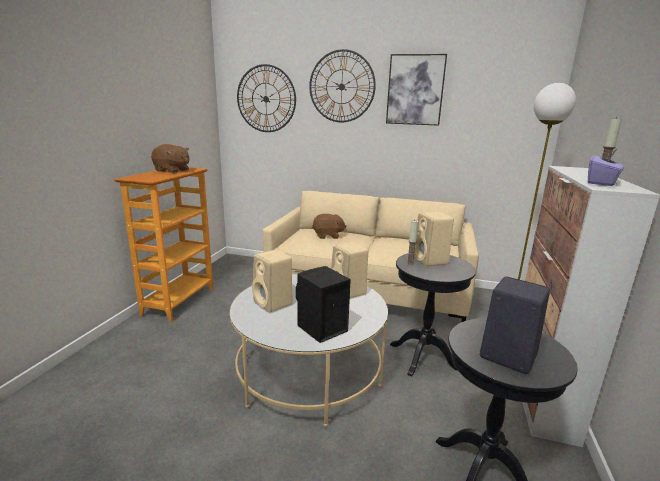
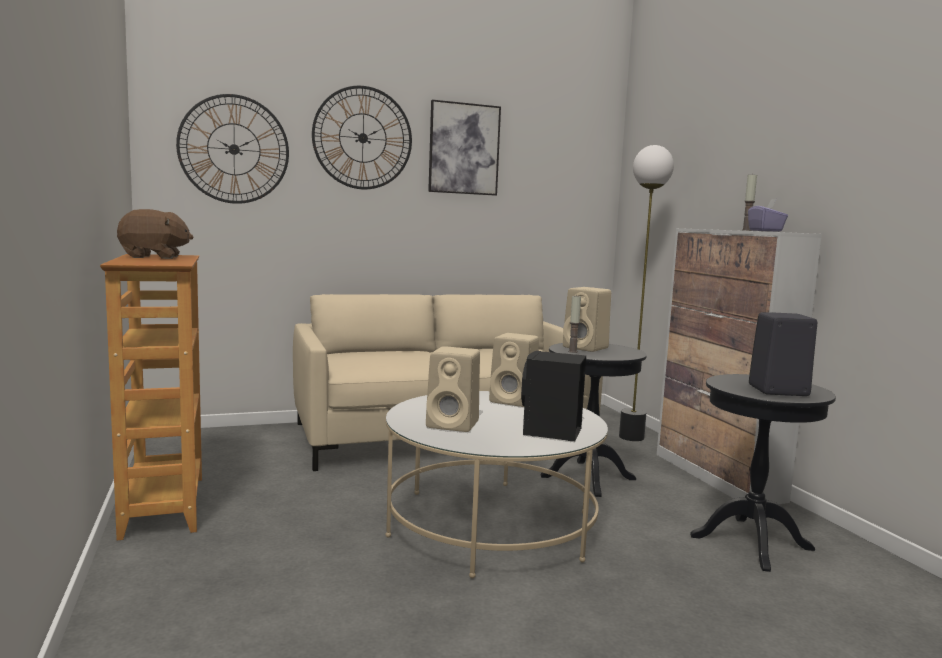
camera: 35 degrees left, 10 degrees down
brown plush toy [312,214,346,239] -> none

